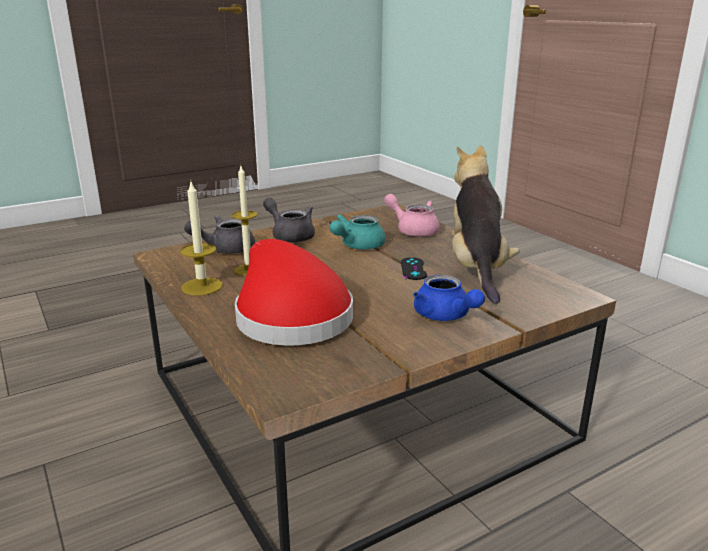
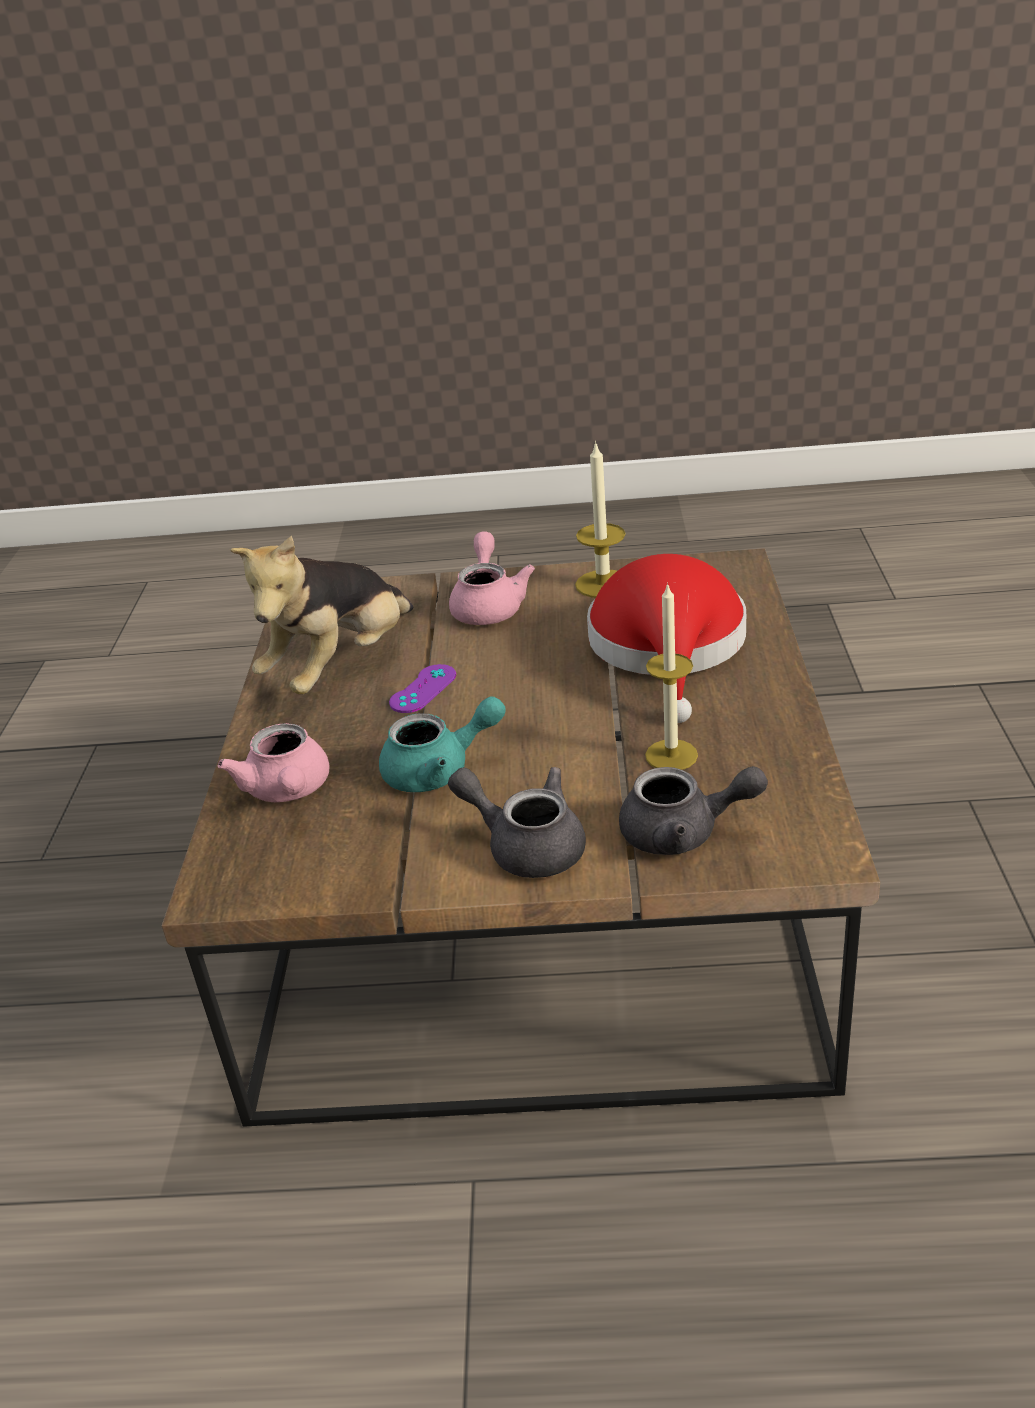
camera: 145 degrees left, 10 degrees up
candle [180,182,223,296] -> candle moved to [575,441,625,598]
grey teapot [263,198,315,243] -> grey teapot turned 135 degrees clockwise [448,767,586,878]
black game controller [401,257,427,280] -> purple game controller [389,664,456,713]
blue teapot [413,275,485,321] -> pink teapot [449,531,535,625]

